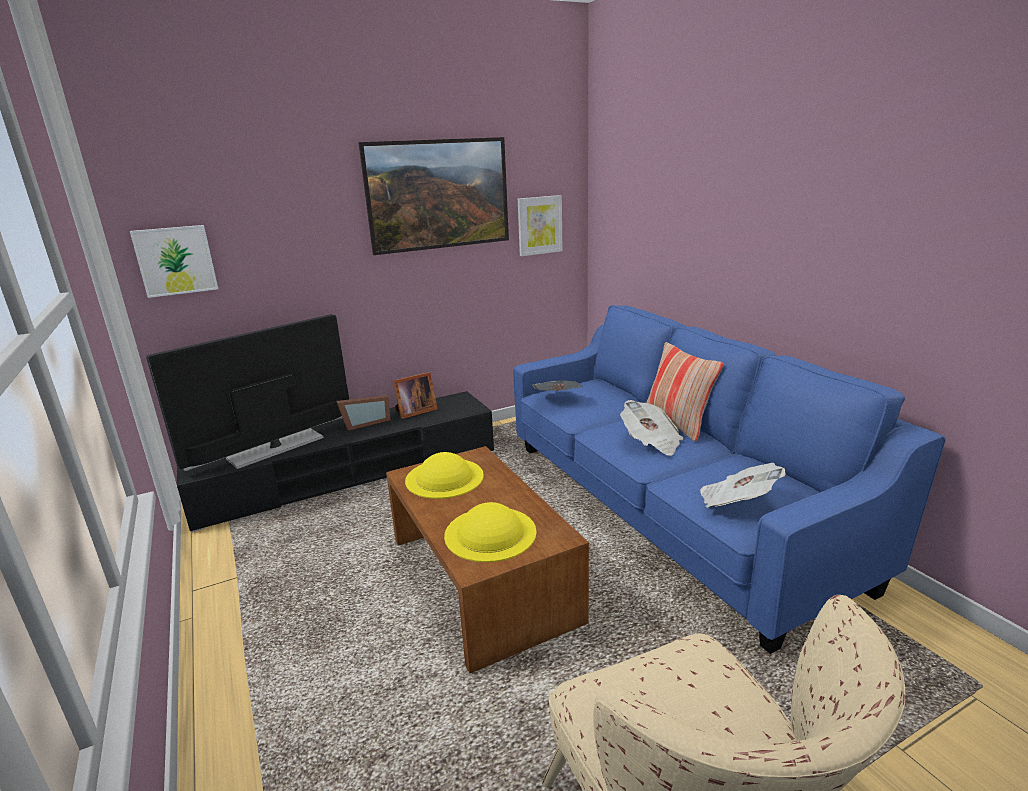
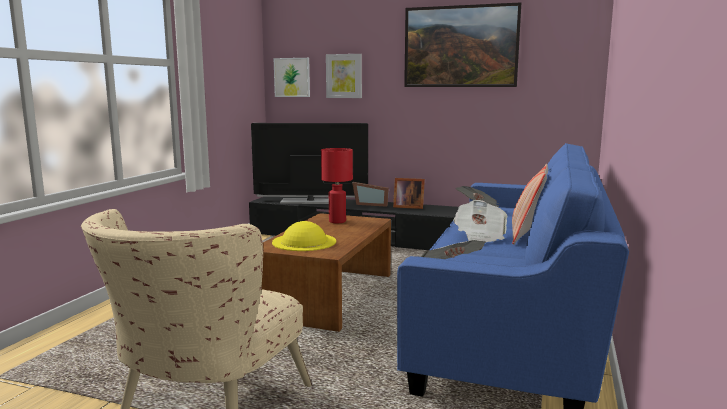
camera: 45 degrees right, 10 degrees down
yellow hat [405,452,484,499] -> red table lamp [321,148,353,223]
picture [518,195,562,256] -> picture moved to [326,54,362,98]

